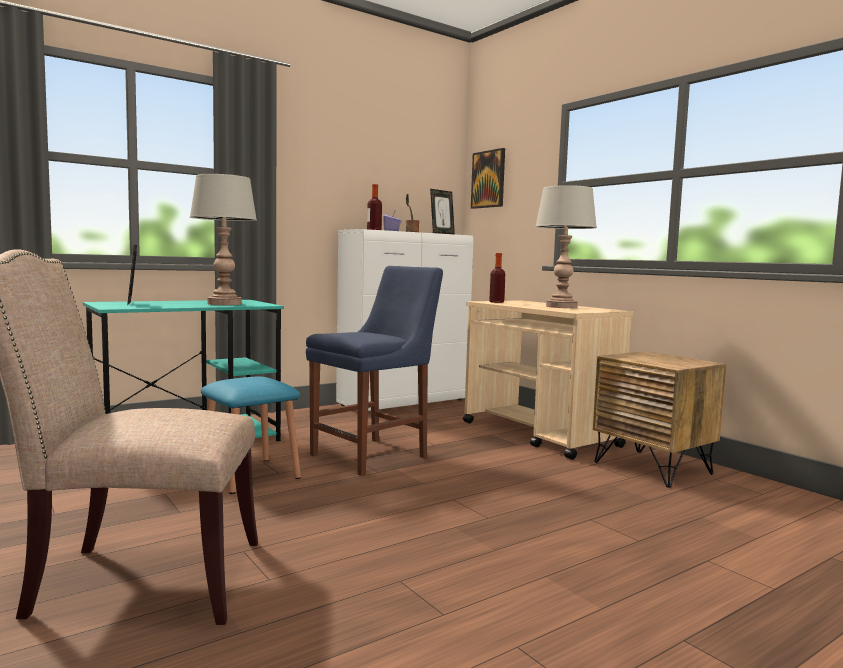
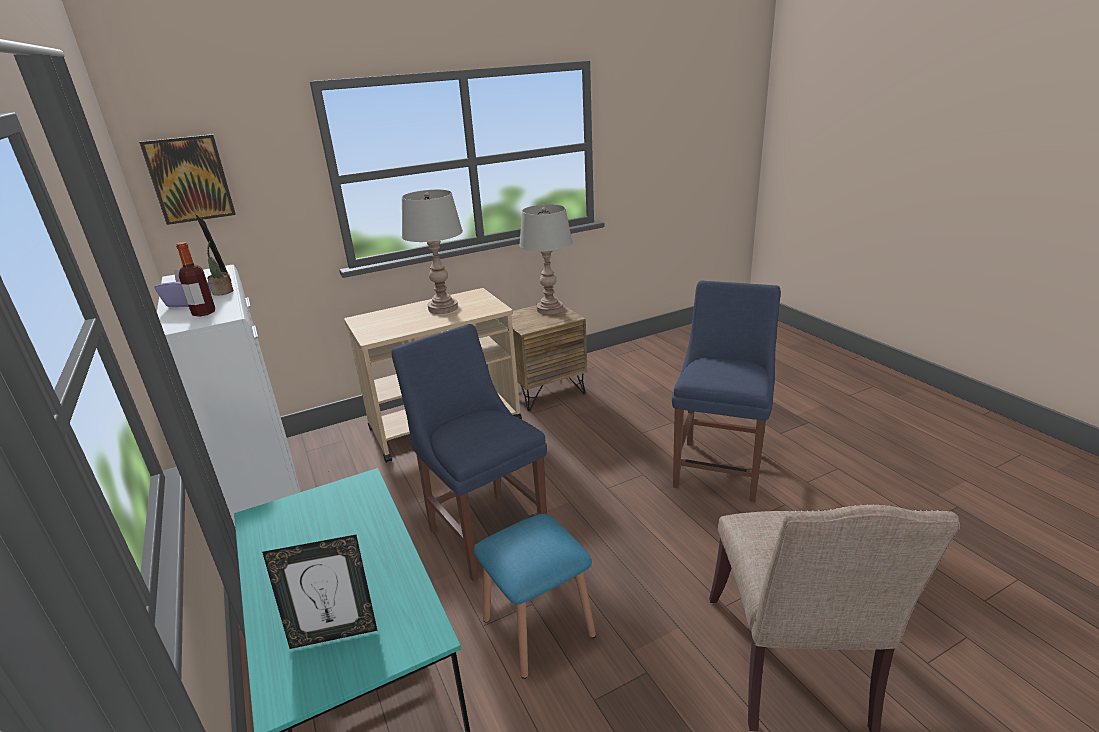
camera: 80 degrees left, 20 degrees up
grey table lamp [190,174,257,305] -> grey table lamp moved to [519,204,573,315]
bottle [489,253,505,303] -> none
none -> blue chair [672,281,781,502]

